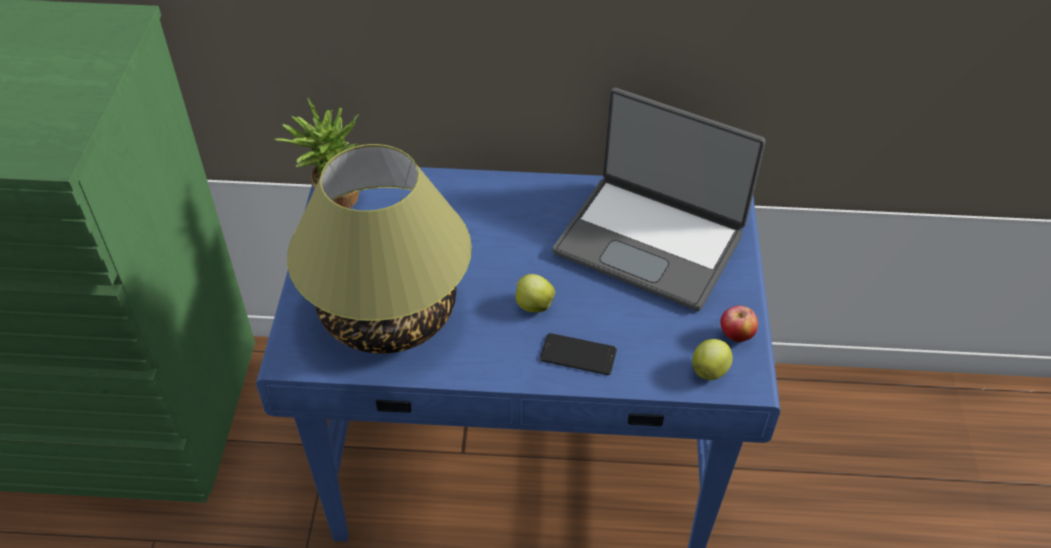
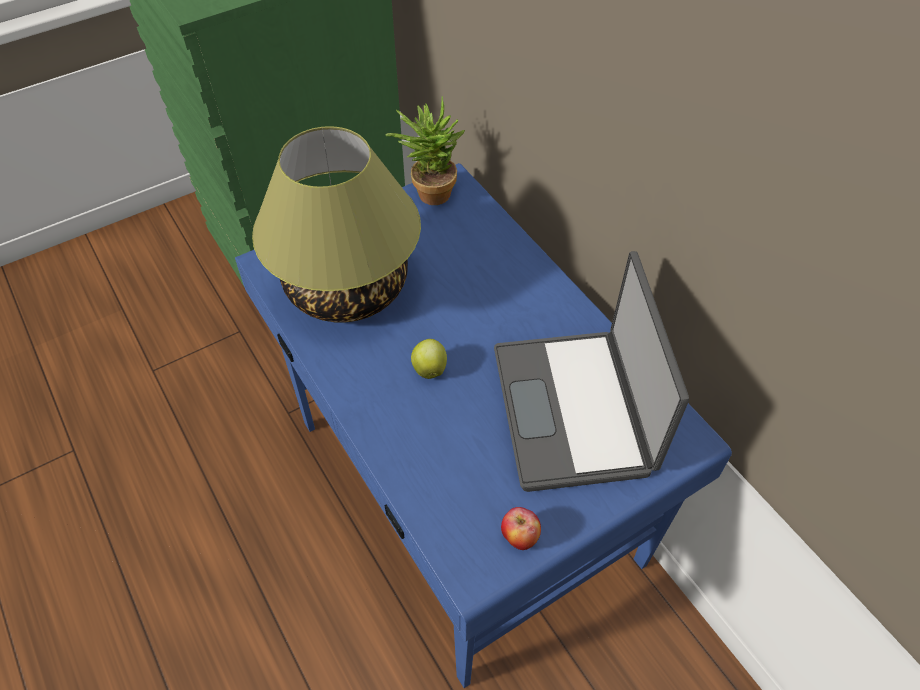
camera: 55 degrees right, 5 degrees up
phone [540,333,617,375] -> none
apple [692,339,732,380] -> none

